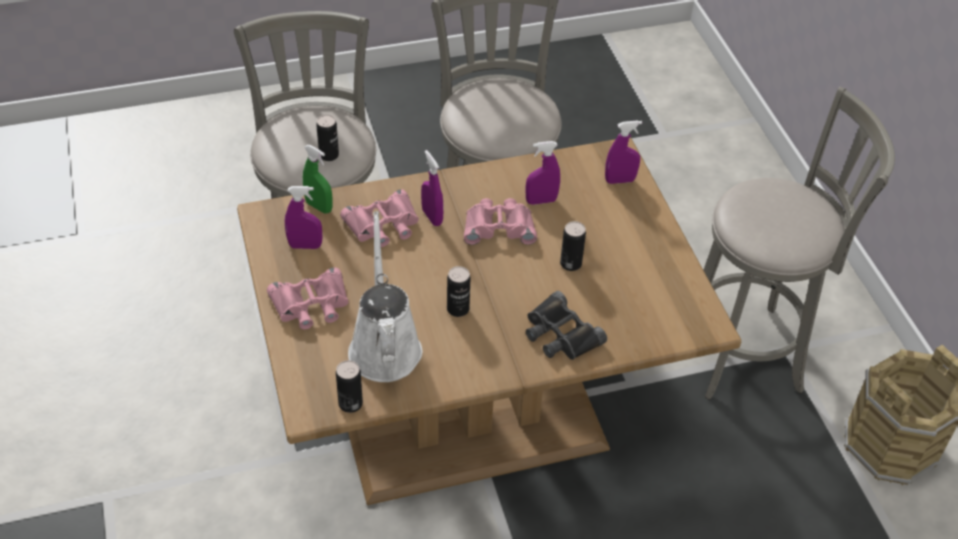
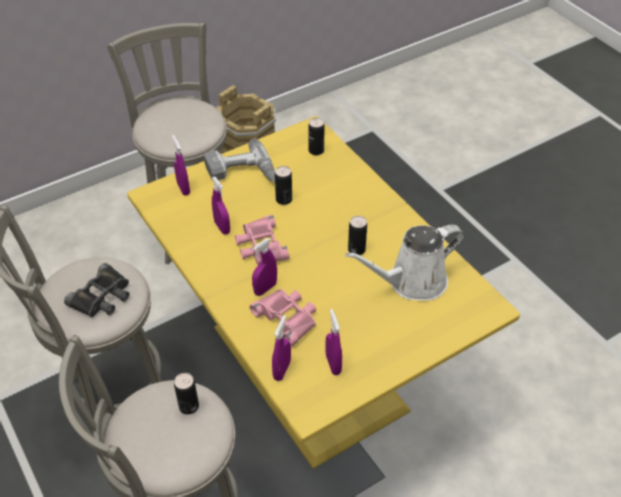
camera: 105 degrees left, 0 degrees up
brown dining table [237,137,741,505] -> yellow dining table [127,116,520,469]
pink binoculars [267,267,349,329] -> none
green spray bottle [303,145,332,213] -> purple spray bottle [272,315,291,381]
can [336,360,363,413] -> can moved to [308,118,325,155]
black binoculars [526,291,607,360] -> black binoculars moved to [64,263,130,317]
none -> power drill [204,138,275,182]

